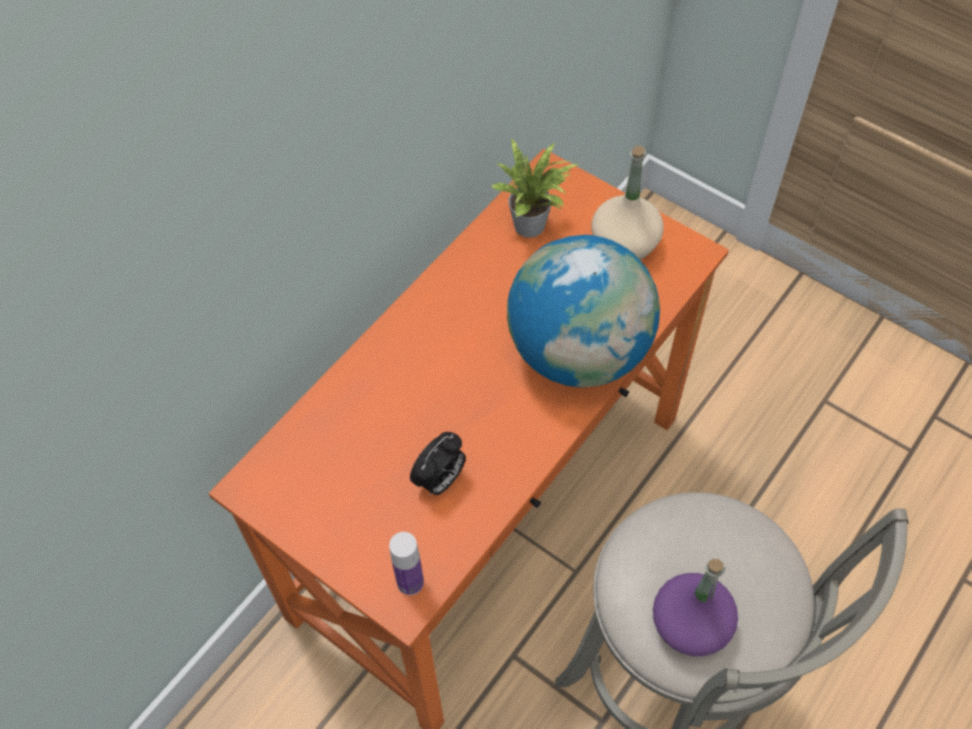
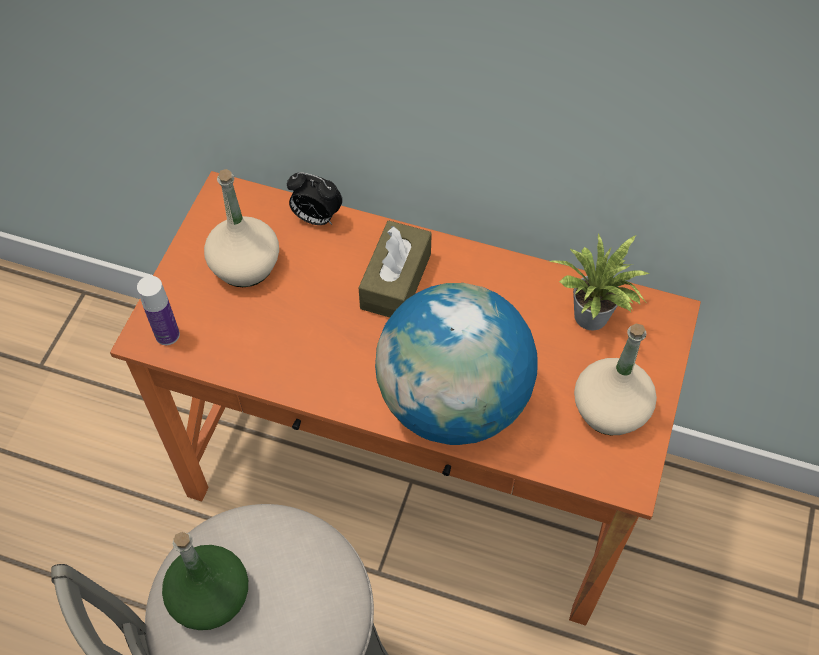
camera: 70 degrees right, 0 degrees up
alarm clock [410,432,466,495] -> alarm clock moved to [287,172,342,225]
purple bottle [653,559,738,656] -> green bottle [162,532,248,630]
none -> beige bottle [204,169,279,287]
none -> brown tissue box [359,220,432,317]

